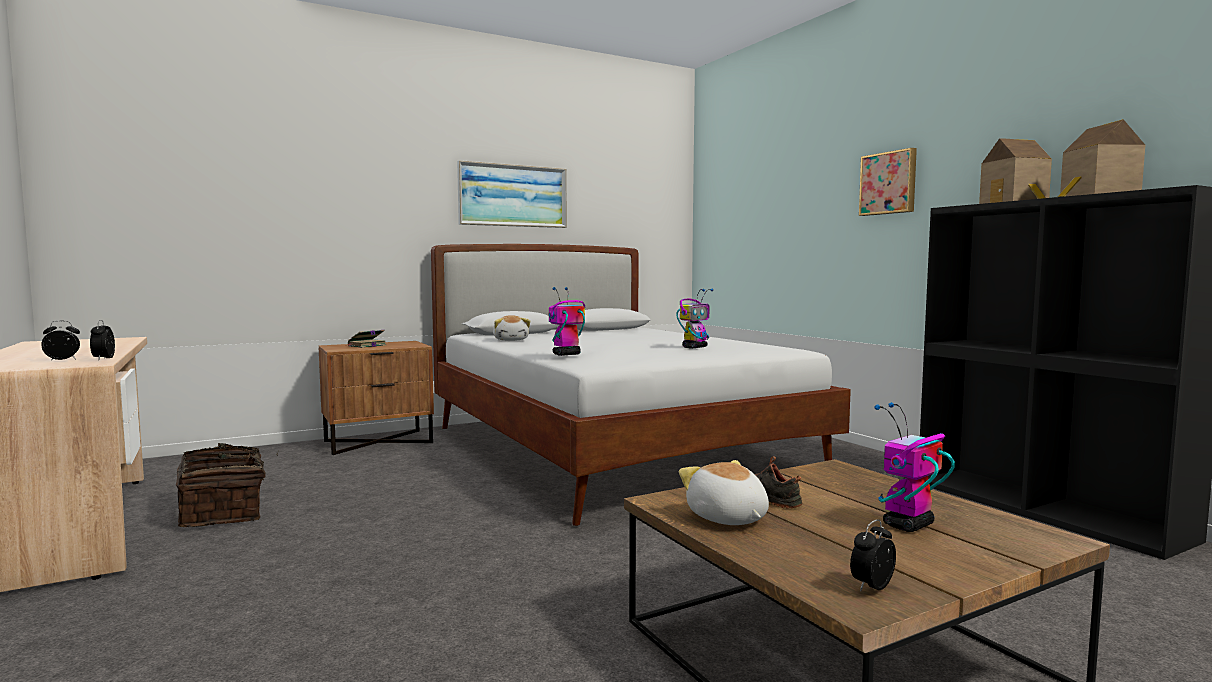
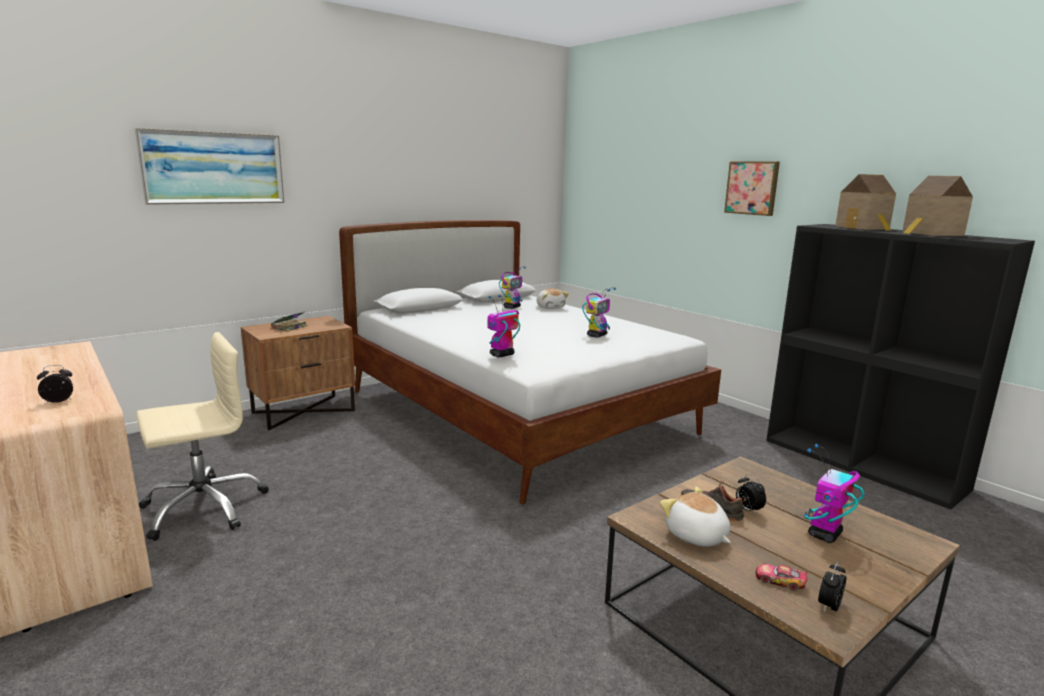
camera: 10 degrees left, 10 degrees up
alarm clock [90,320,115,359] -> alarm clock moved to [736,474,766,515]
basket [176,443,279,527] -> beige office chair [136,332,269,541]
picture [457,160,567,228] -> picture moved to [135,128,284,205]
plush toy [493,315,530,341] -> plush toy moved to [537,289,569,309]
none -> toy robot [499,267,526,309]
none -> toy car [756,564,808,591]

